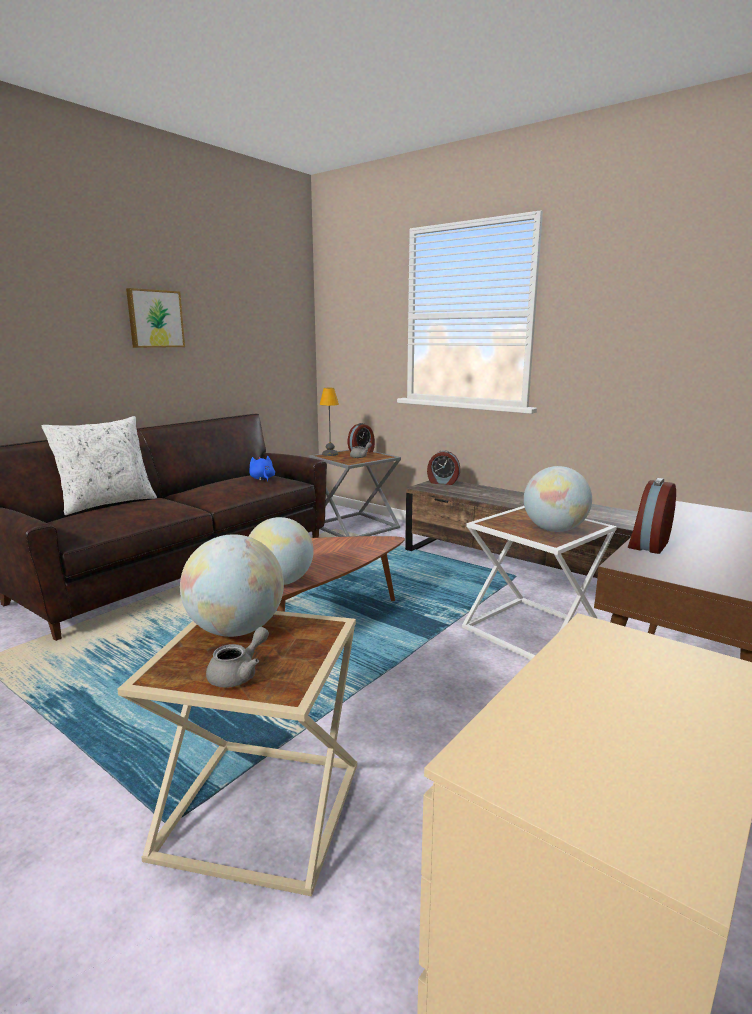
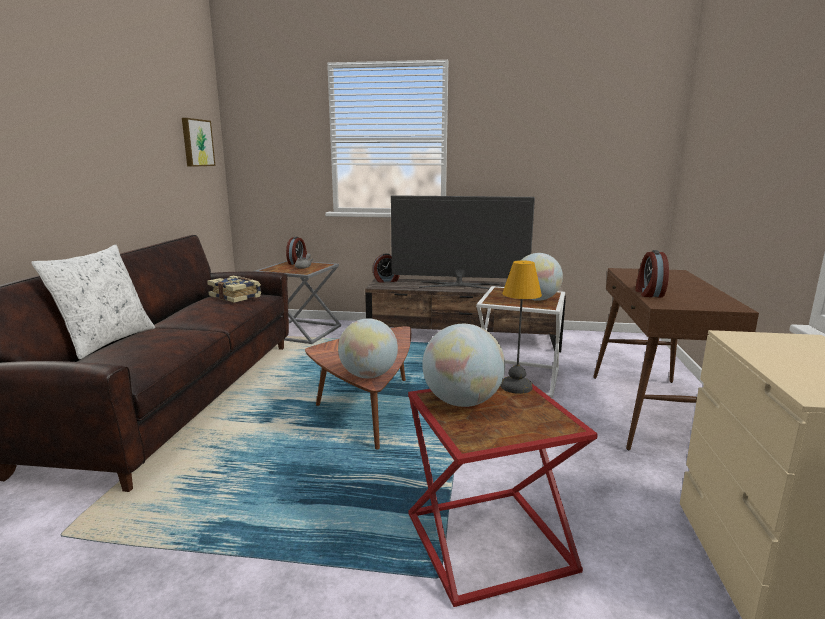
camera: 30 degrees left, 0 degrees up
beige side table [117,611,357,896] -> red side table [408,384,598,607]
picture [126,288,185,348] -> picture moved to [182,118,215,167]
grey teapot [206,627,269,688] -> none
blue plush toy [249,456,275,482] -> book [207,276,261,303]
table lamp [319,388,339,456] -> table lamp moved to [501,260,542,394]
none -> television [391,195,535,289]

